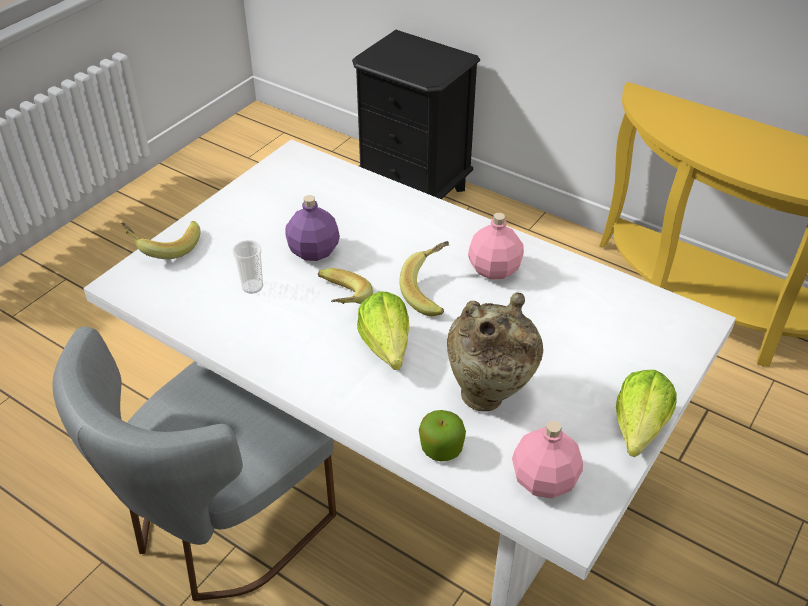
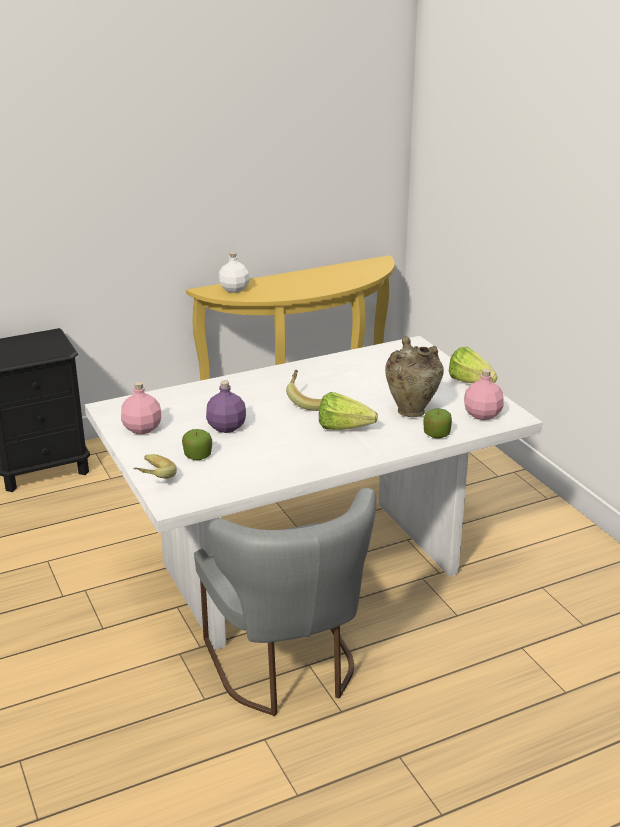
camera: 60 degrees left, 15 degrees down
cup [232,240,263,294] -> none
banana [318,268,373,304] -> none
pink bottle [468,213,524,279] -> pink bottle moved to [121,382,161,434]
none -> apple [182,429,212,460]
none -> white bottle [219,252,249,293]

